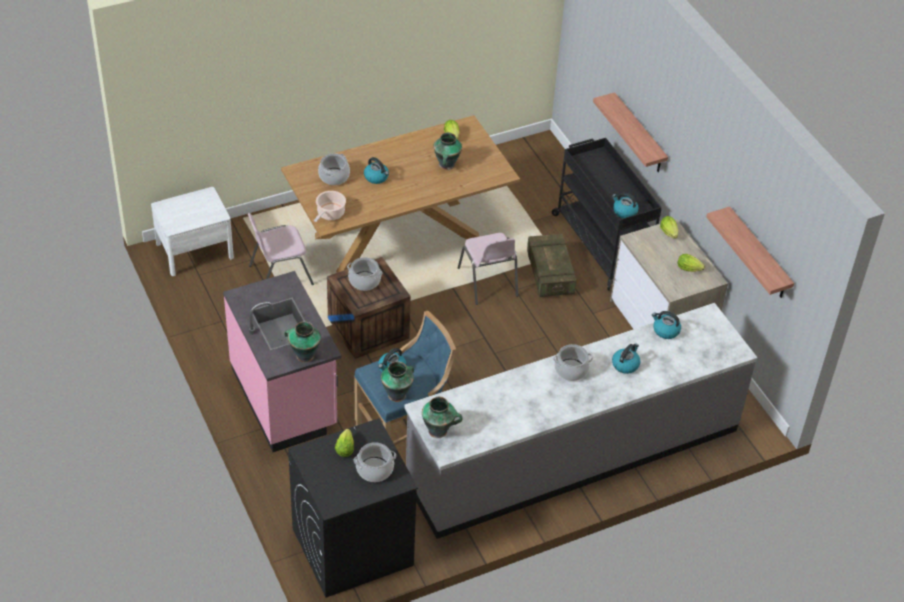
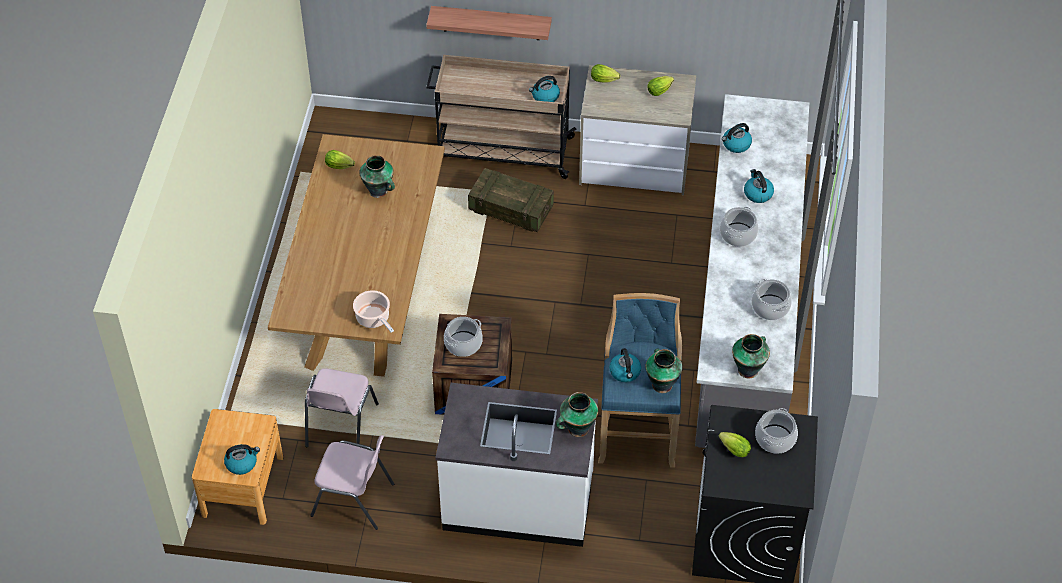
camera: 55 degrees left, 5 degrees up
white nightstand [151,187,234,276] -> brown nightstand [192,409,283,525]
pink counter [223,271,342,452] -> white counter [435,383,598,547]
cooking pot [318,154,350,185] -> cooking pot moved to [752,279,792,320]
kettle [364,157,389,184] -> kettle moved to [224,444,260,475]
pink chair [458,233,518,305] -> pink chair moved to [310,435,394,530]
black cart [552,138,662,291] -> beige cart [426,55,577,179]
shelf [706,207,794,298] -> none

